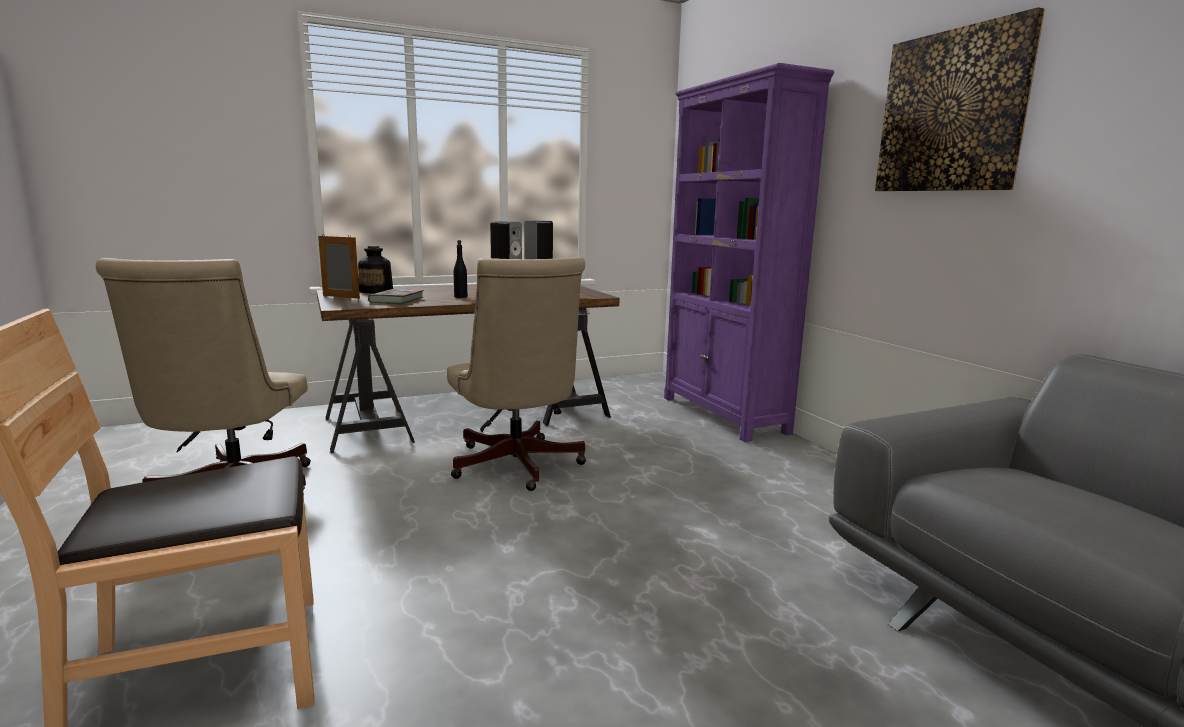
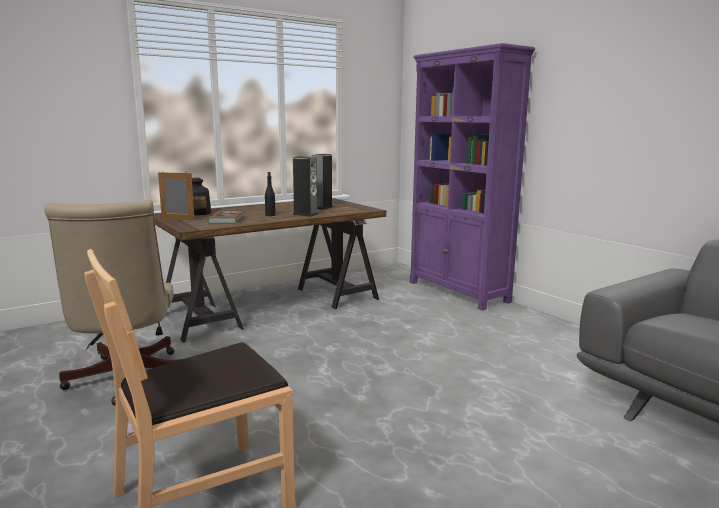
camera: 10 degrees left, 0 degrees up
beige office chair [447,257,586,491] -> none
picture [875,7,1045,191] -> none

